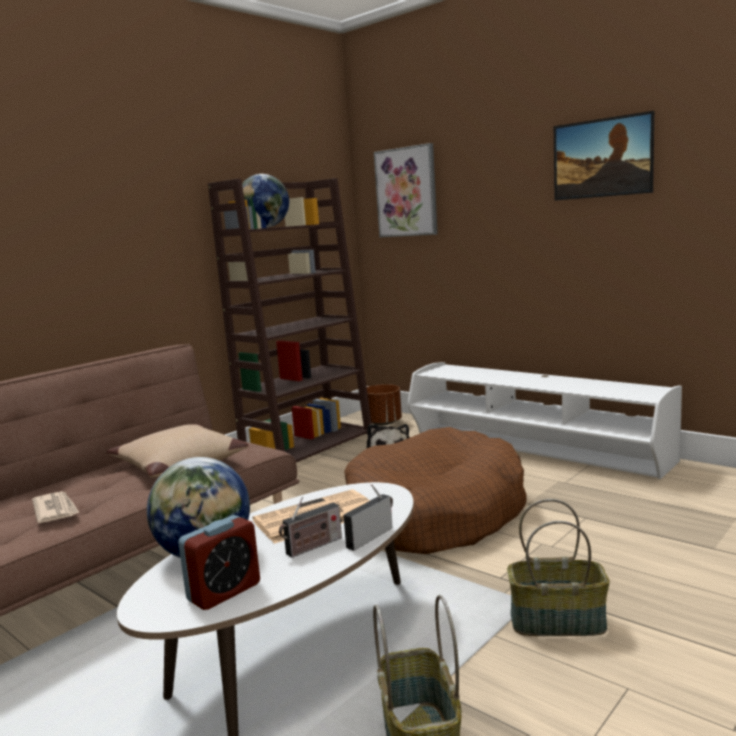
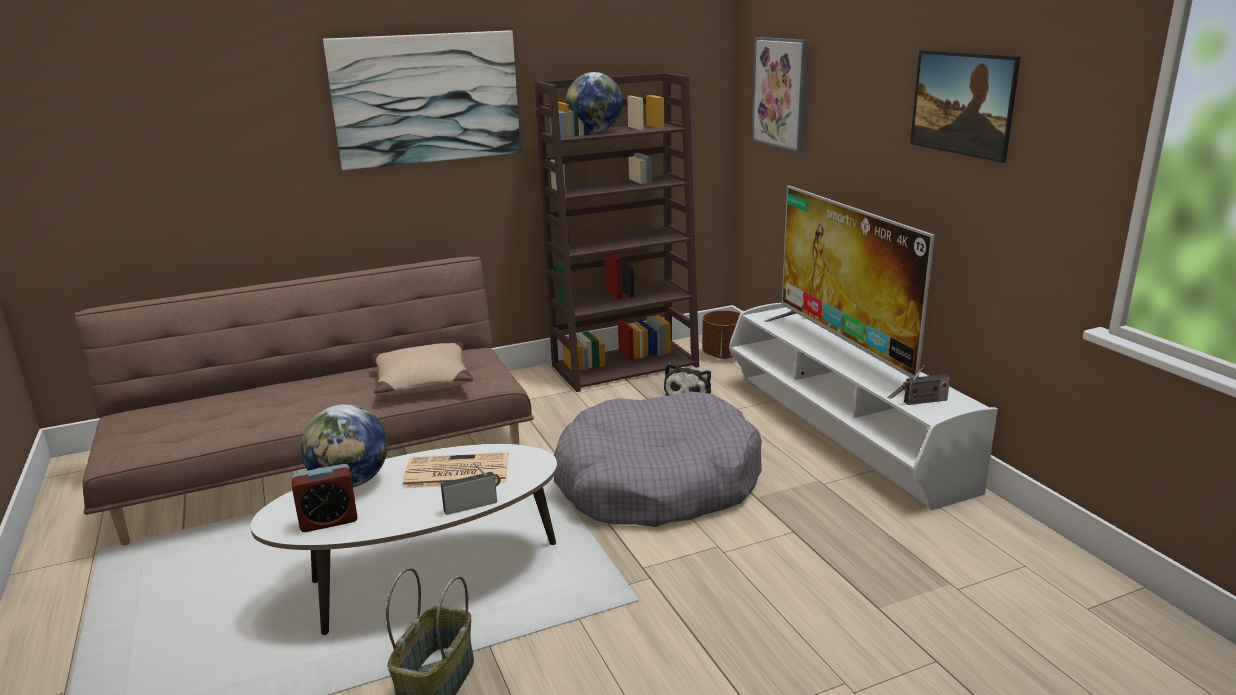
camera: 25 degrees right, 10 degrees up
newspaper [32,492,79,523] -> none
radio [279,497,342,558] -> radio moved to [902,366,950,405]
brown dog bed [344,427,527,554] -> grey dog bed [554,391,762,527]
basket [507,499,610,636] -> none
none -> picture [323,30,521,170]
none -> television [765,185,935,399]

